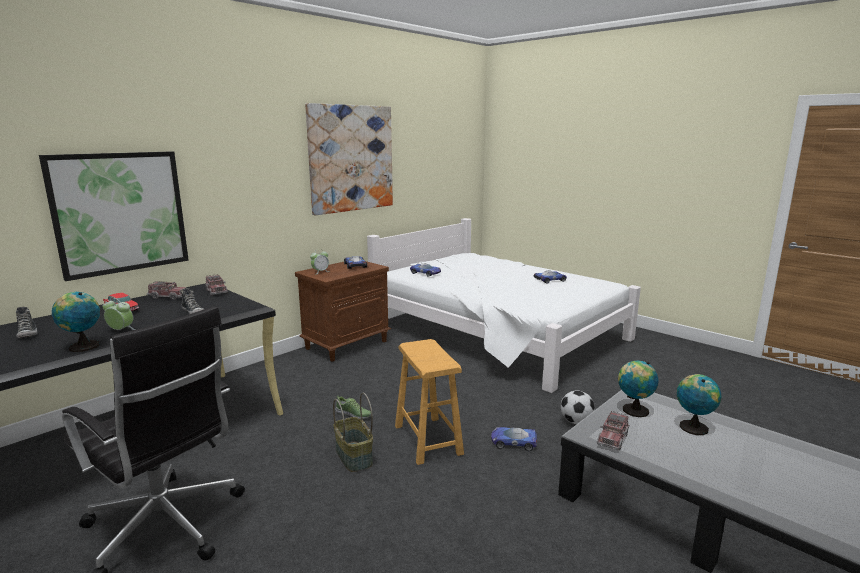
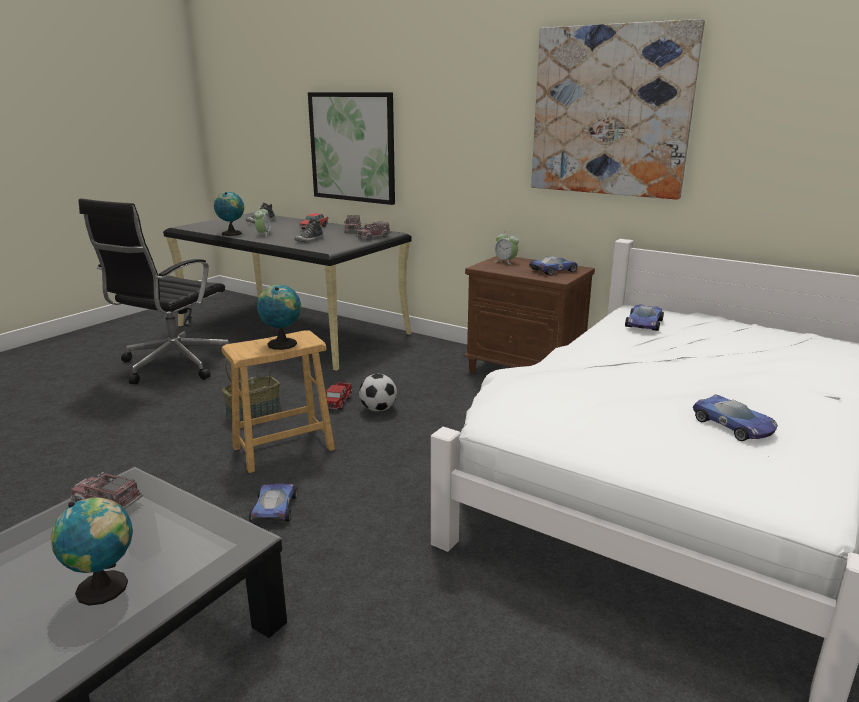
camera: 80 degrees right, 5 degrees up
shoe [335,396,371,419] -> toy truck [326,382,352,410]
football [561,390,595,424] -> football moved to [359,374,397,412]
globe [618,360,659,417] -> globe moved to [257,285,301,350]

